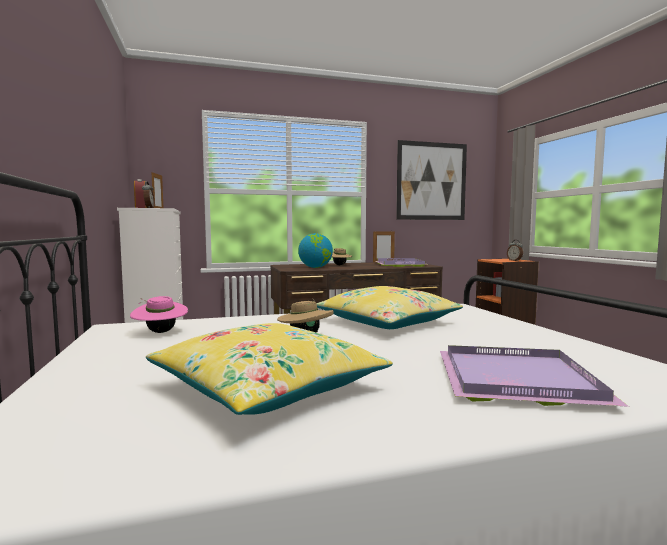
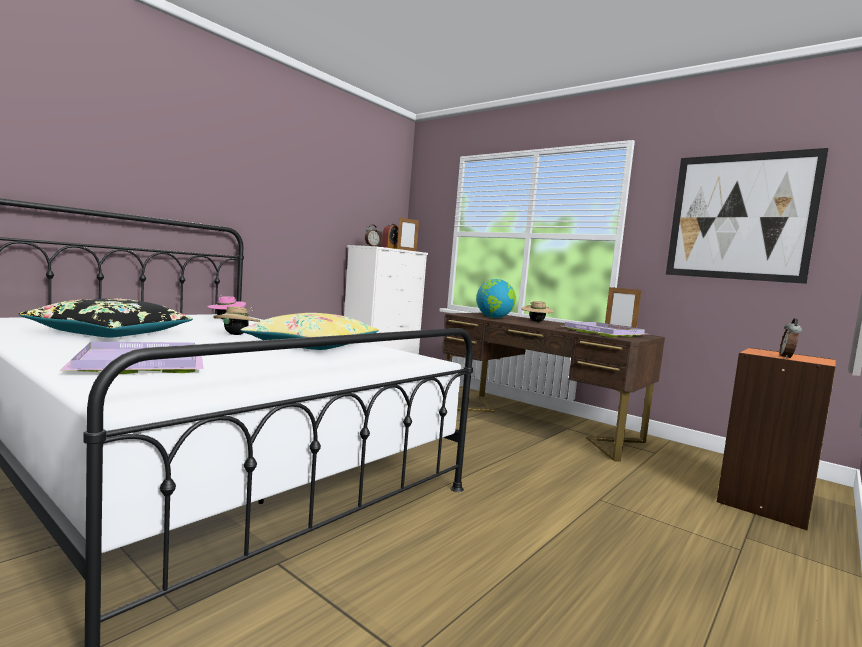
camera: 55 degrees right, 0 degrees up
yellow pillow [146,323,393,415] -> black pillow [19,298,193,337]

